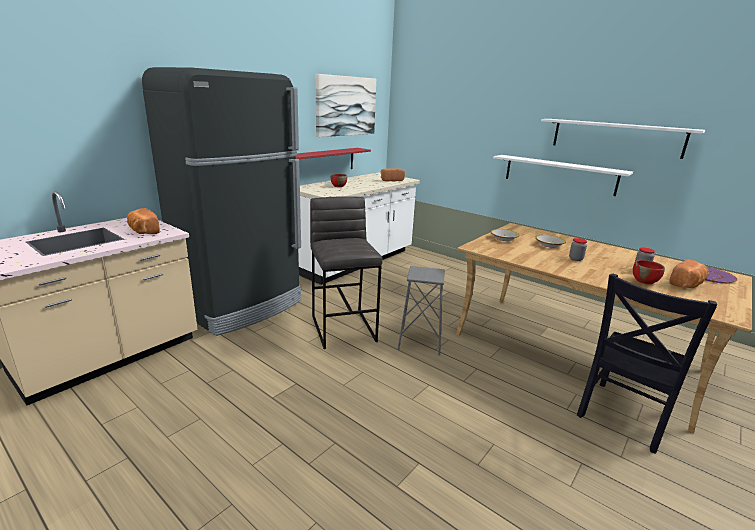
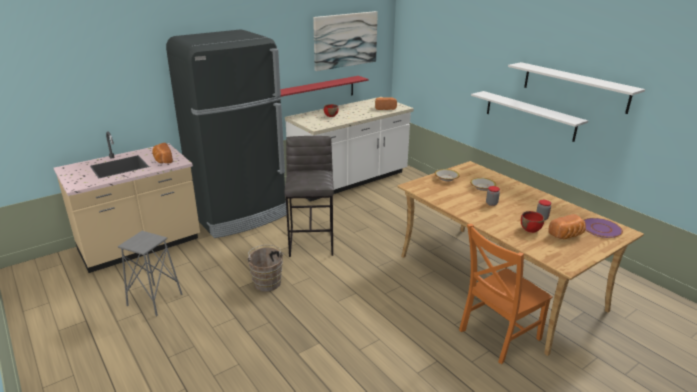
camera: 15 degrees right, 5 degrees up
grey stool [397,266,445,355] -> grey stool moved to [118,231,182,316]
black chair [577,273,717,454] -> orange chair [459,224,553,364]
none -> brown bucket [246,245,284,292]

